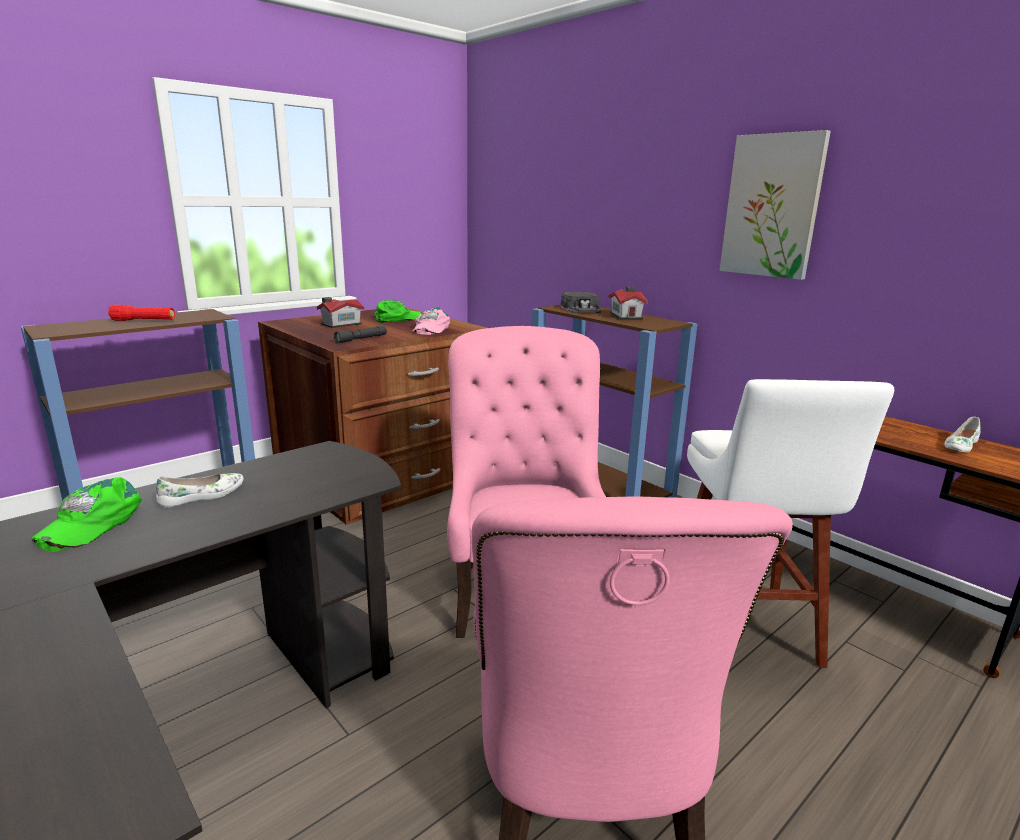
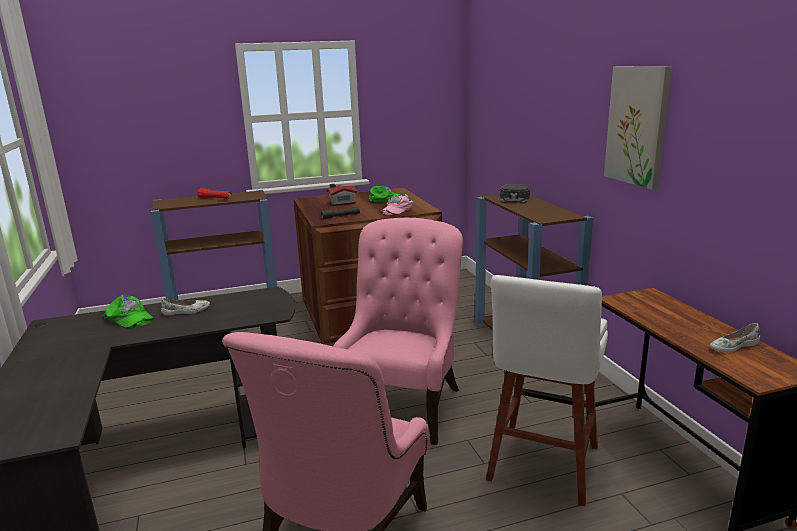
camera: 25 degrees right, 0 degrees up
green cap [31,477,142,552] -> green cap turned 90 degrees counterclockwise [102,295,153,328]
toy house [608,286,648,320] -> none

